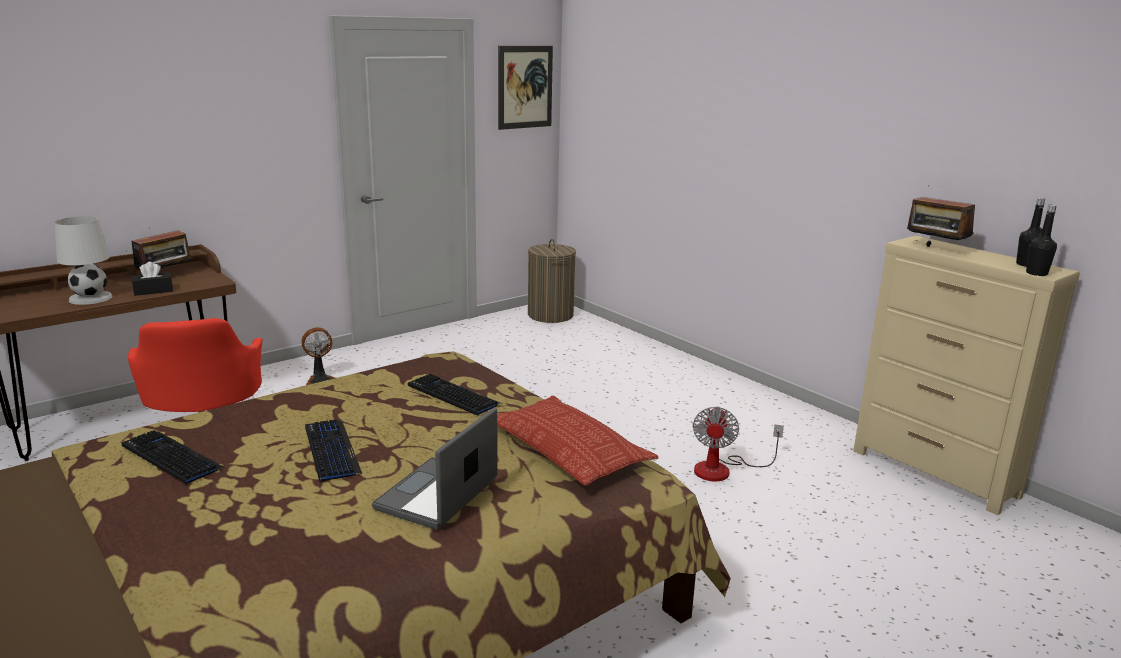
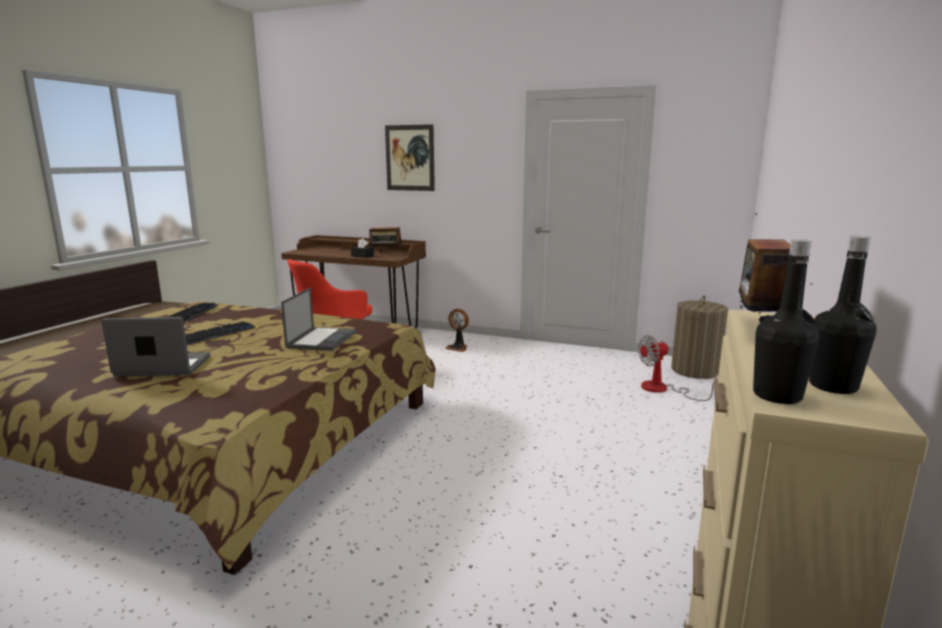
camera: 60 degrees right, 5 degrees down
white table lamp [55,217,113,305] -> none
keyboard [408,374,502,416] -> laptop [281,288,356,351]
pillow [497,396,658,485] -> none
picture [498,46,553,130] -> picture moved to [385,124,435,191]
fan [693,406,784,482] -> fan moved to [638,335,718,401]

